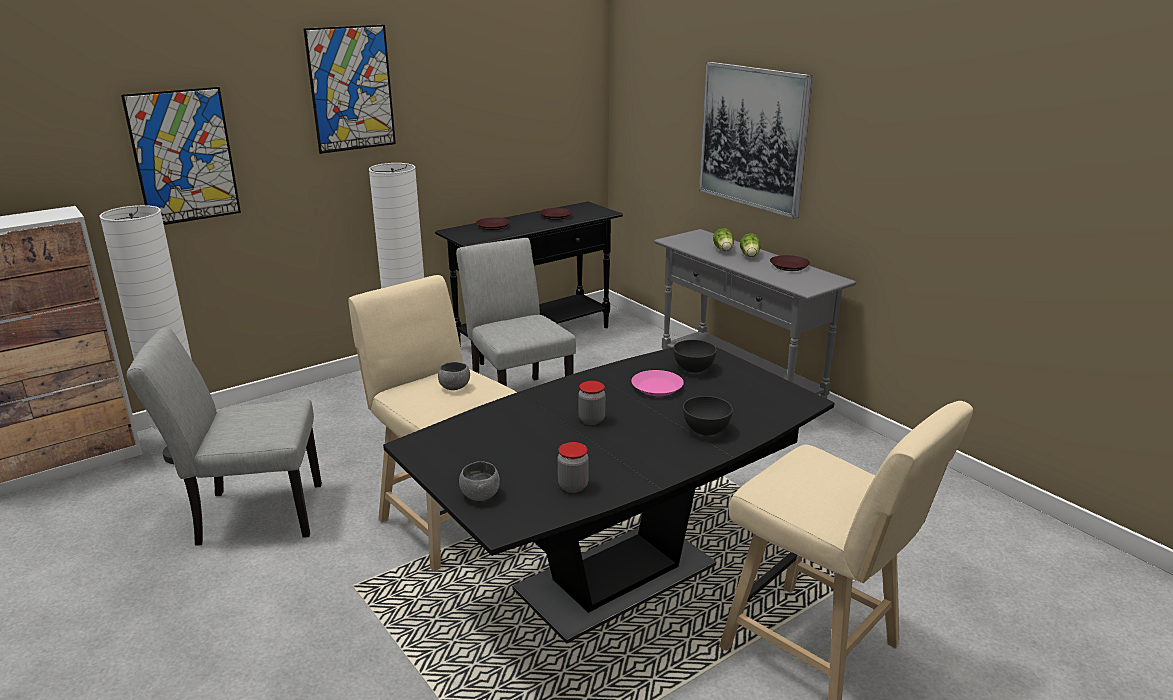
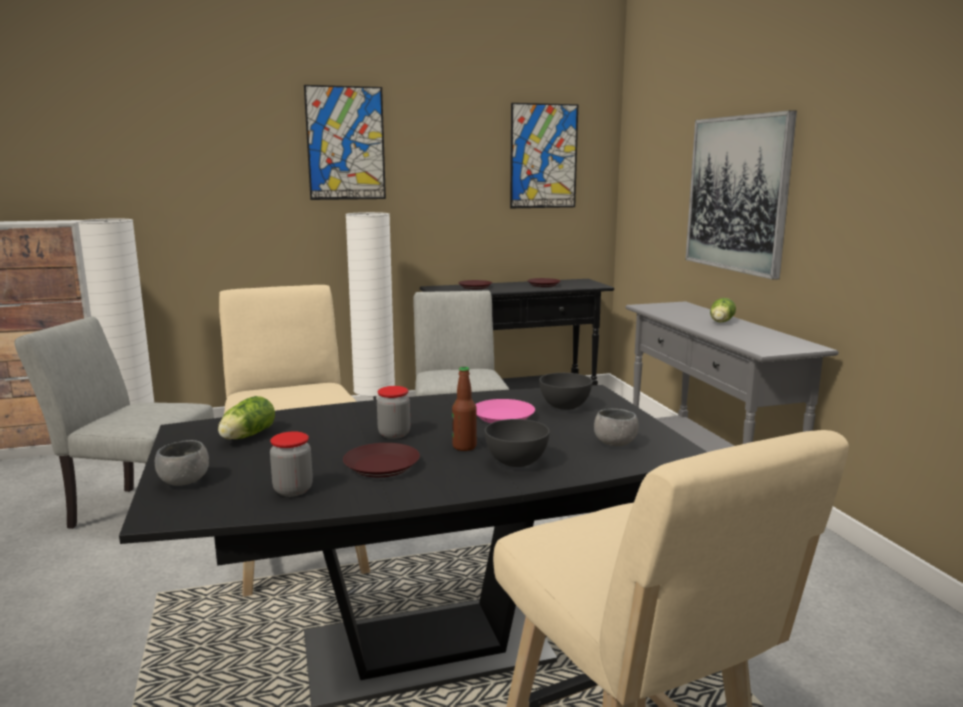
camera: 20 degrees right, 10 degrees down
picture [121,87,241,225] -> picture moved to [510,103,578,208]
grey bowl [438,362,470,390] -> grey bowl moved to [594,409,639,446]
lettuce [713,228,734,252] -> lettuce moved to [218,396,275,439]
brown plate [770,255,810,271] -> brown plate moved to [343,443,420,477]
none -> bottle [452,367,477,451]

